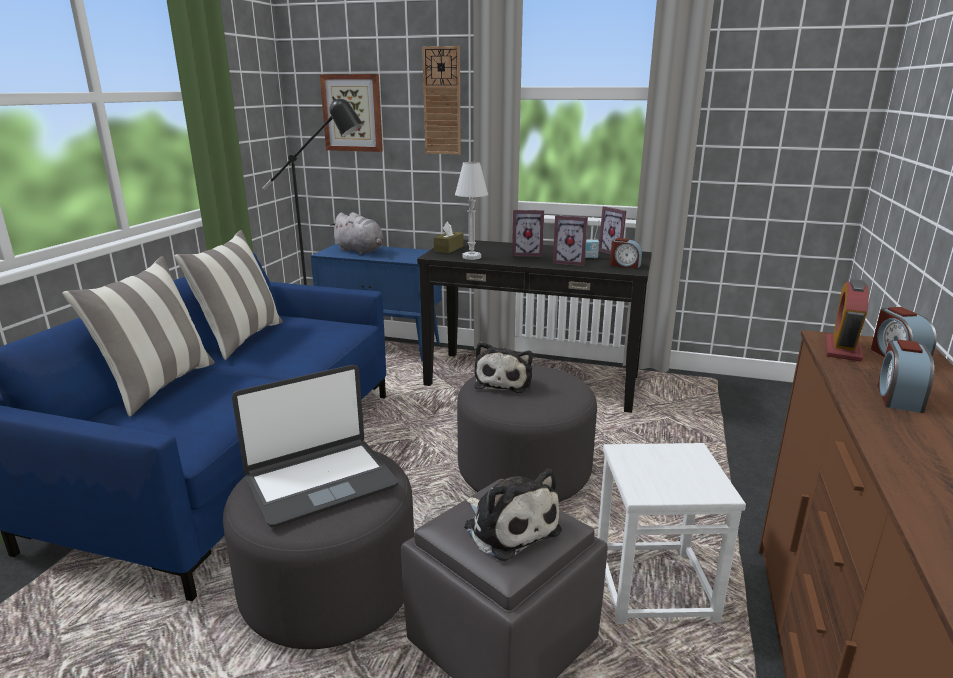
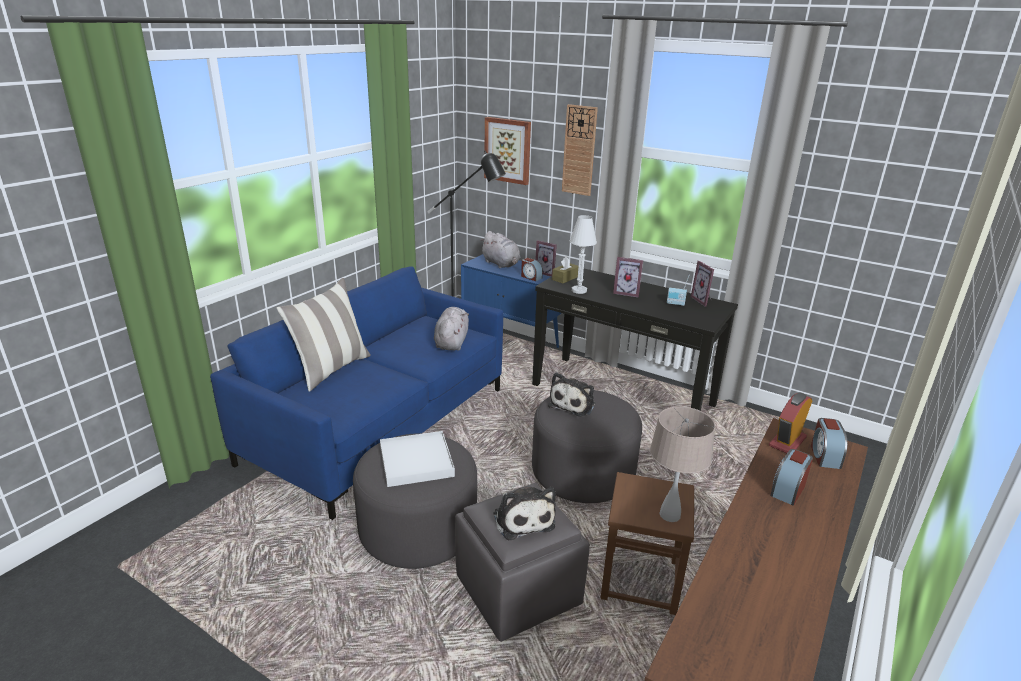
camera: 15 degrees right, 5 degrees up
pillow [174,230,283,360] -> none
laptop [232,365,398,527] -> white tray [380,431,455,487]
picture frame [553,215,588,266] -> picture frame moved to [535,240,557,277]
white stool [598,443,746,624] -> brown stool [600,472,694,615]
alarm clock [610,238,642,269] -> alarm clock moved to [521,258,543,281]
none -> grey plush toy [434,307,469,351]
none -> beige table lamp [650,406,715,522]

